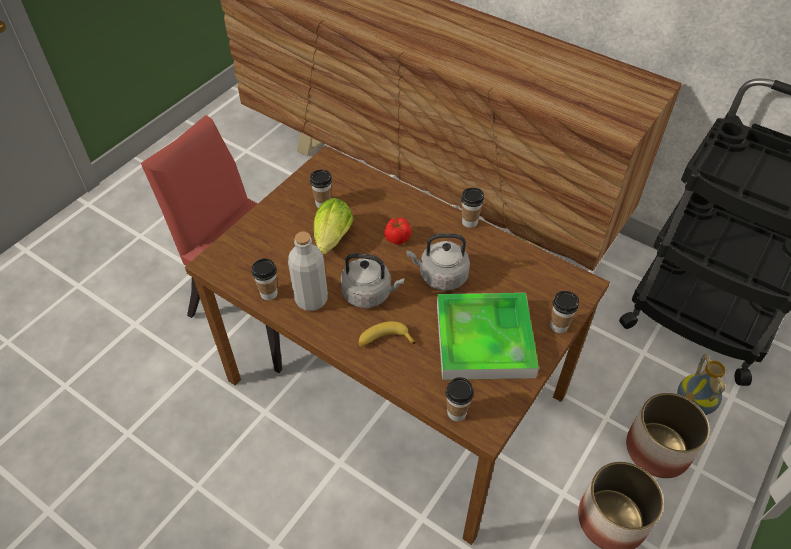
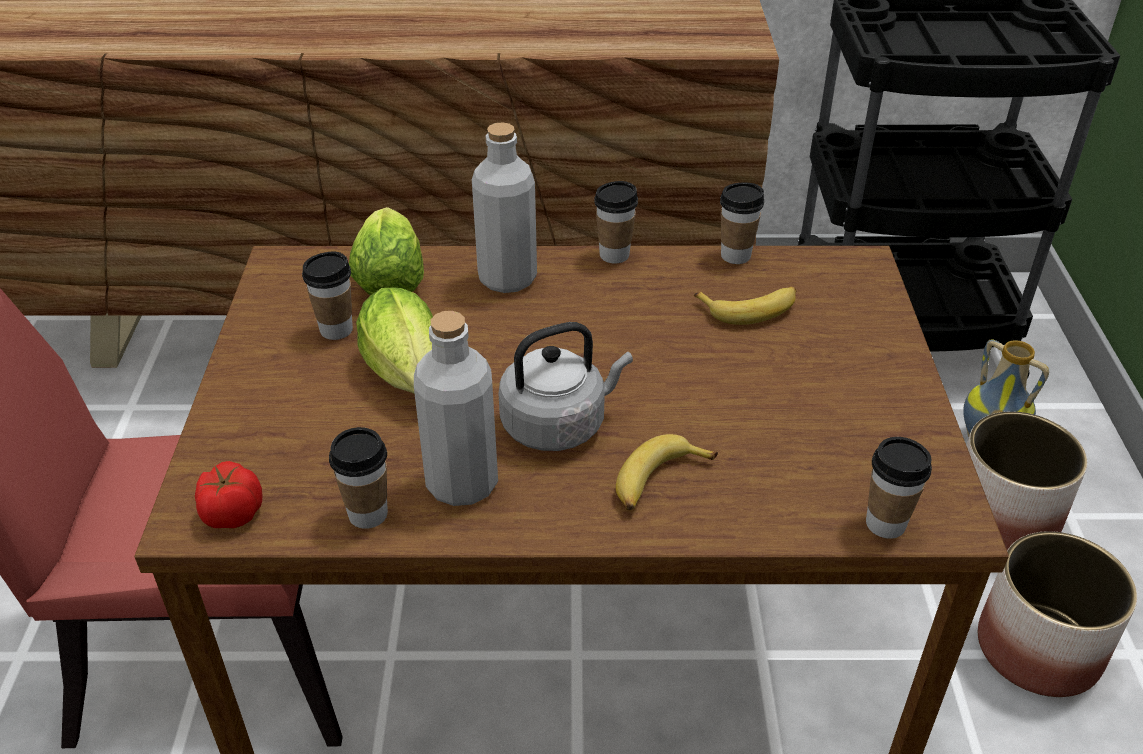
camera: 35 degrees left, 10 degrees down
tomato [384,218,411,245] -> tomato moved to [195,461,262,528]
grey kettle [407,233,470,291] -> none
tray [437,293,539,380] -> none
cup [550,291,579,333] -> cup moved to [720,183,764,264]
none -> lettuce [349,207,424,296]
none -> grey bottle [472,122,537,293]
none -> banana [694,287,796,325]

